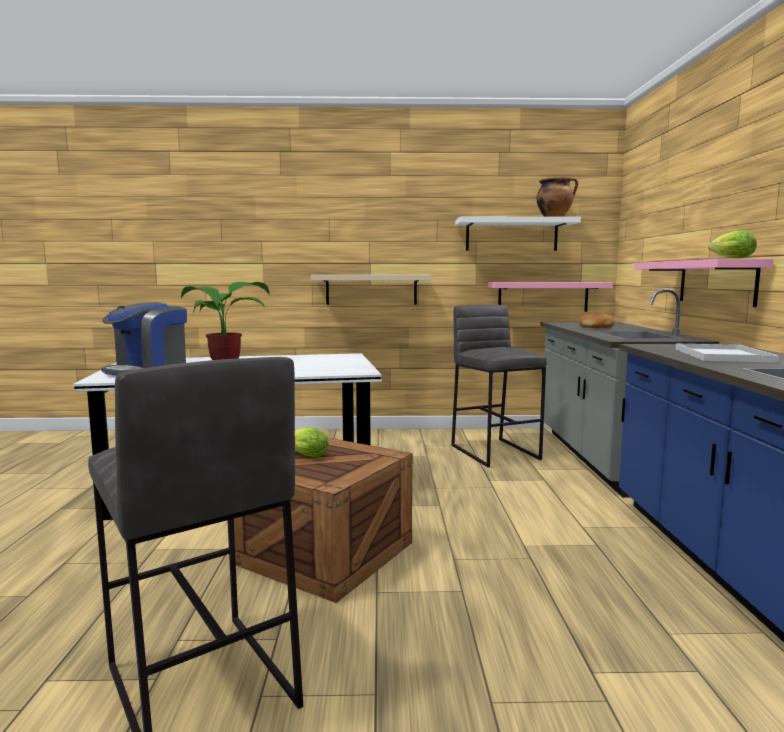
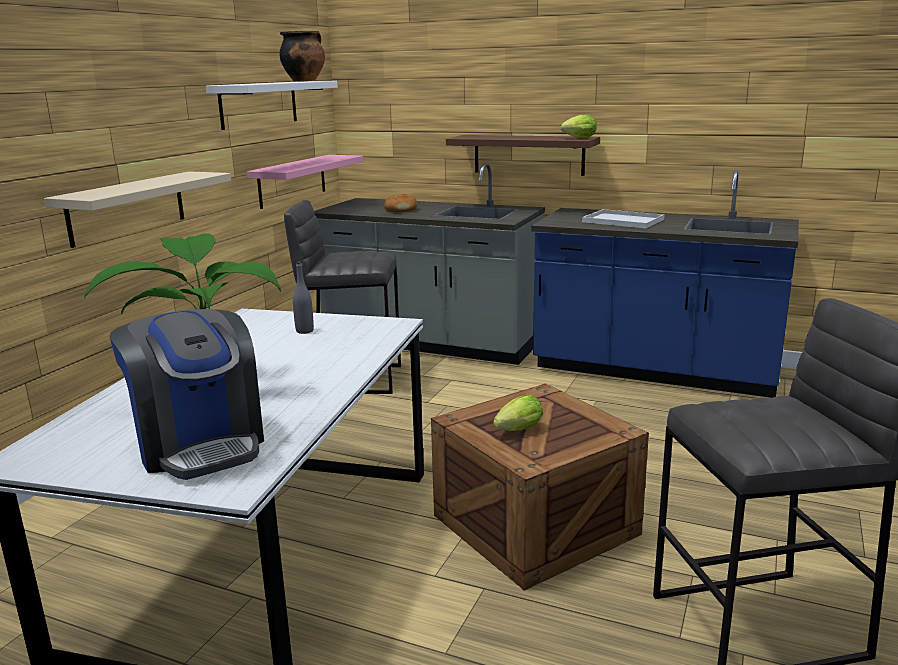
camera: 65 degrees left, 10 degrees up
pink shelf [634,259,773,307] -> brown shelf [446,135,600,176]
none -> grey bottle [293,262,314,334]

